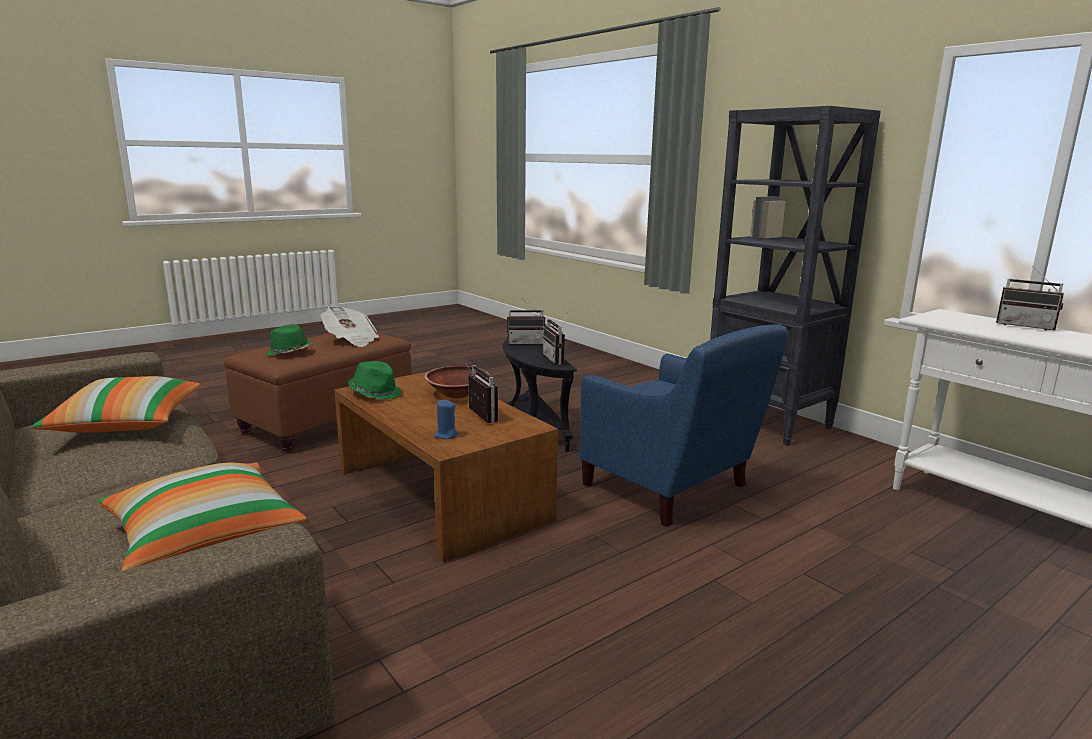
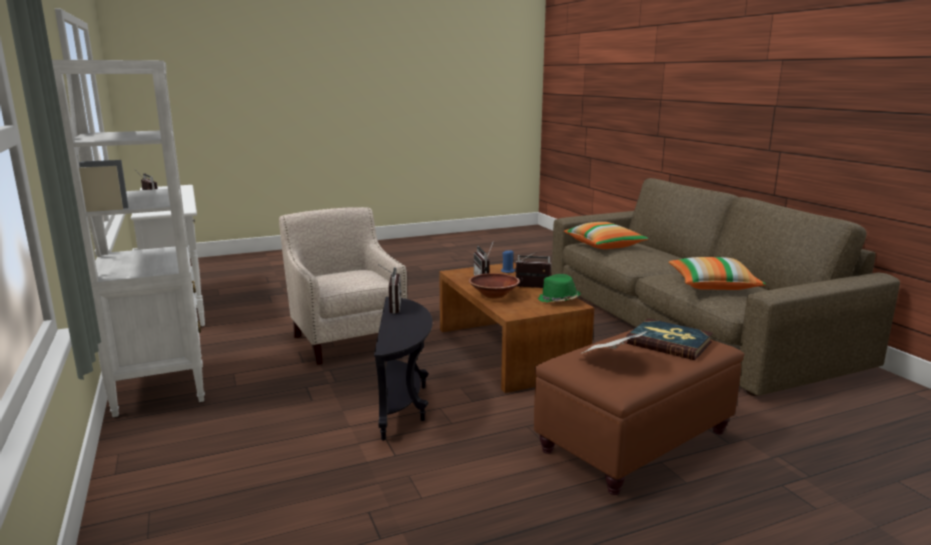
camera: 165 degrees left, 0 degrees up
green hat [266,324,312,355] -> book [626,318,713,360]
radio [507,300,546,345] -> radio moved to [515,251,551,288]
blue armchair [579,324,788,527] -> beige armchair [279,207,407,365]
black bookcase [710,106,881,446] -> white bookcase [52,60,205,417]

